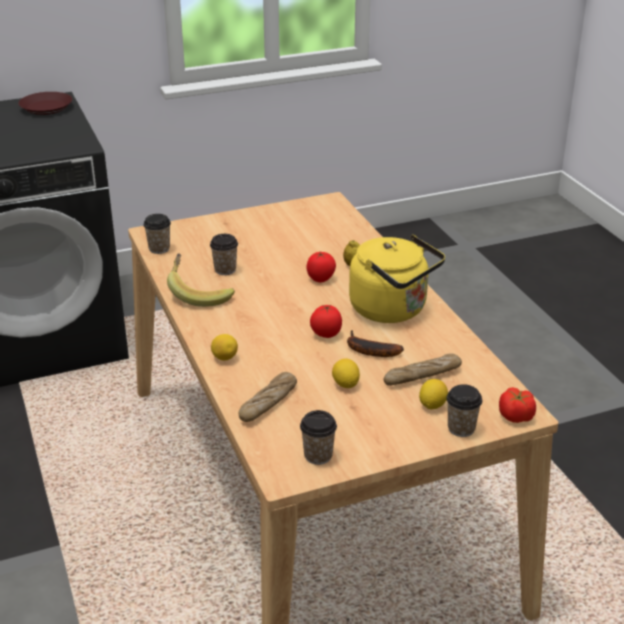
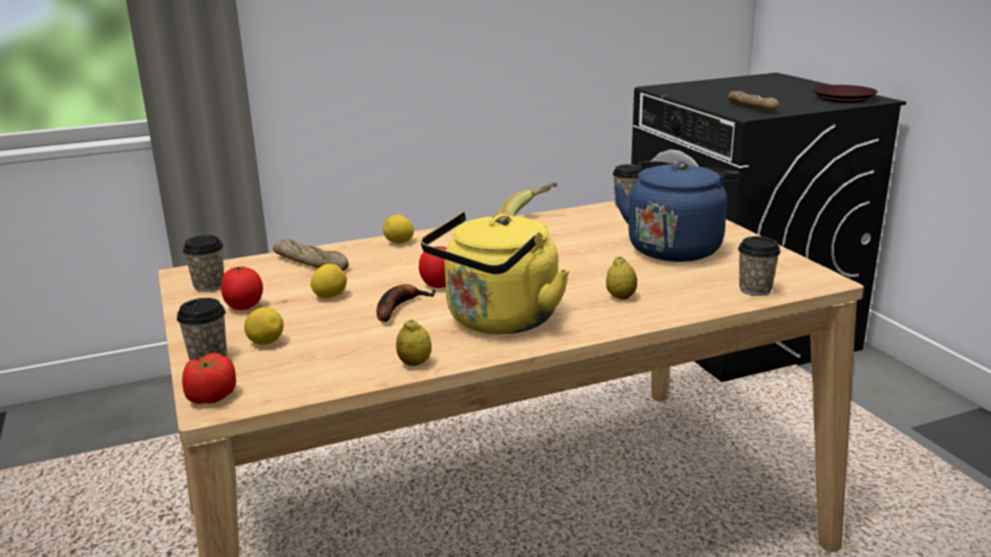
camera: 90 degrees right, 10 degrees down
cup [210,234,238,275] -> cup moved to [738,236,781,296]
tomato [307,252,336,283] -> tomato moved to [221,266,263,310]
bread [384,353,462,386] -> bread moved to [728,91,779,110]
none -> lemon [396,320,432,366]
none -> blue kettle [614,161,740,262]

